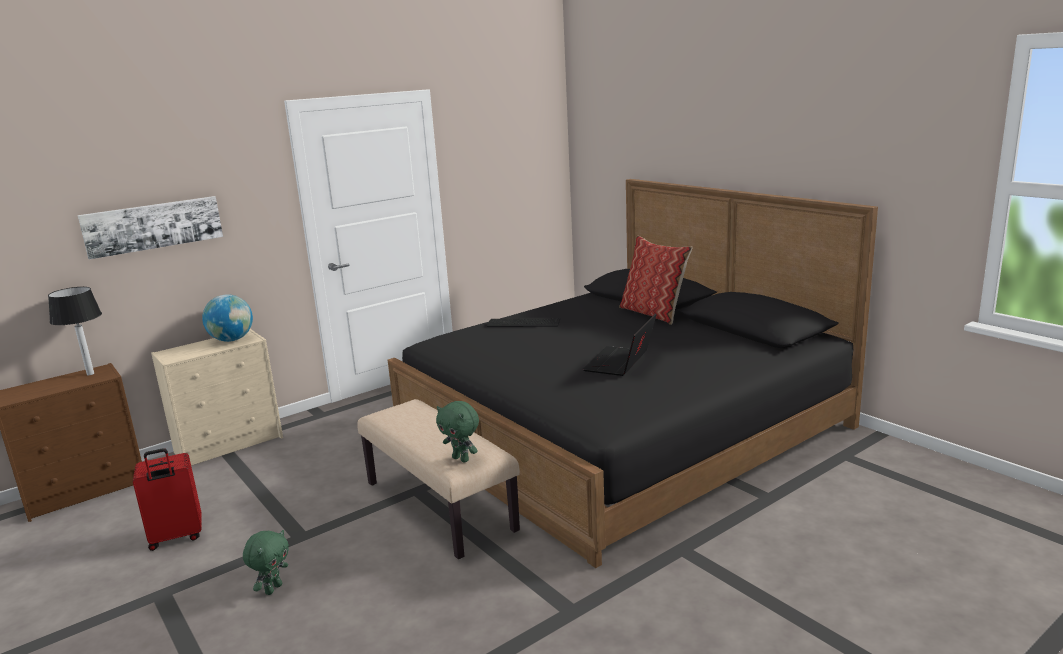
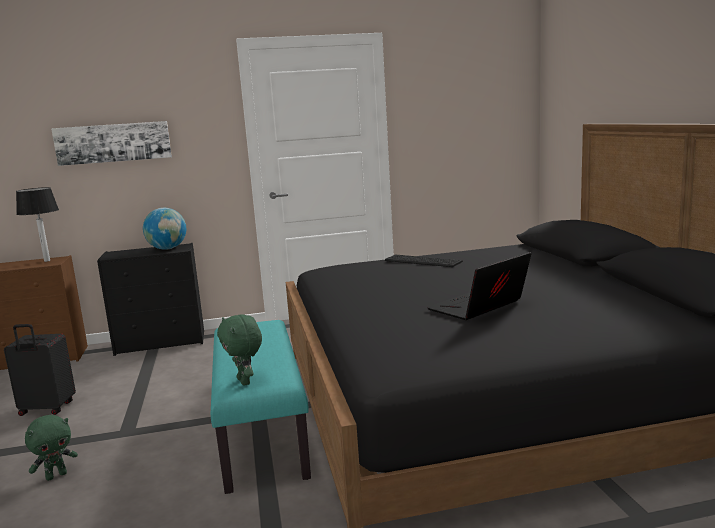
camera: 25 degrees right, 5 degrees down
red suitcase [133,448,202,551] -> black suitcase [4,324,76,416]
beige dresser [151,329,283,466] -> black dresser [97,243,204,356]
beige bench [357,399,520,559] -> turquoise bench [211,320,311,494]
pillow [619,236,693,325] -> none

